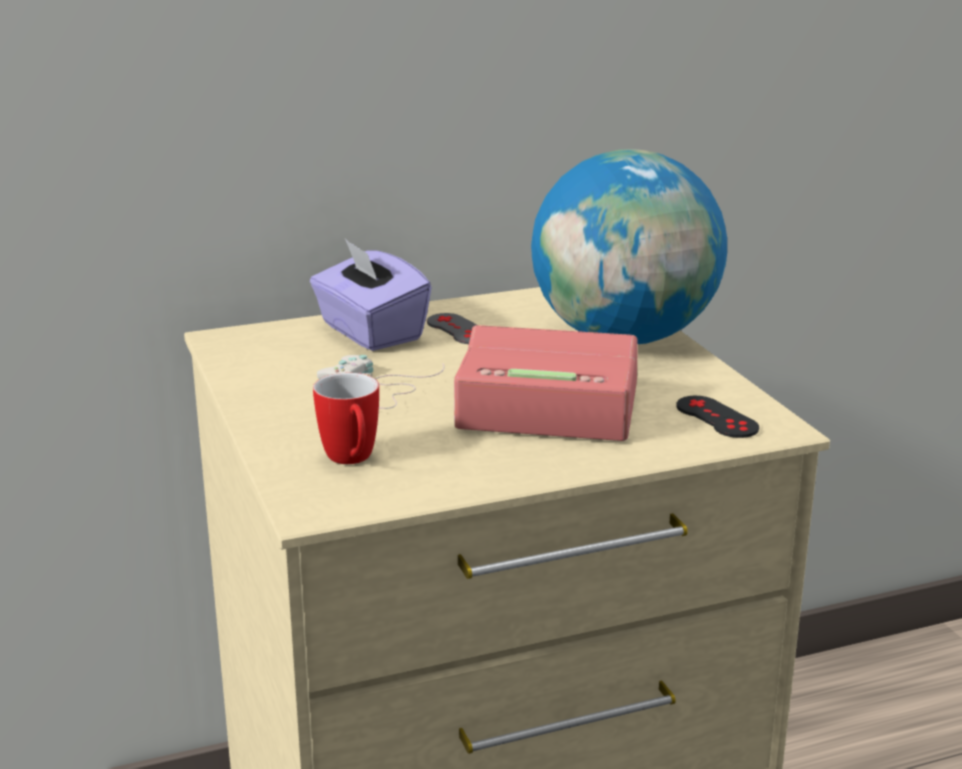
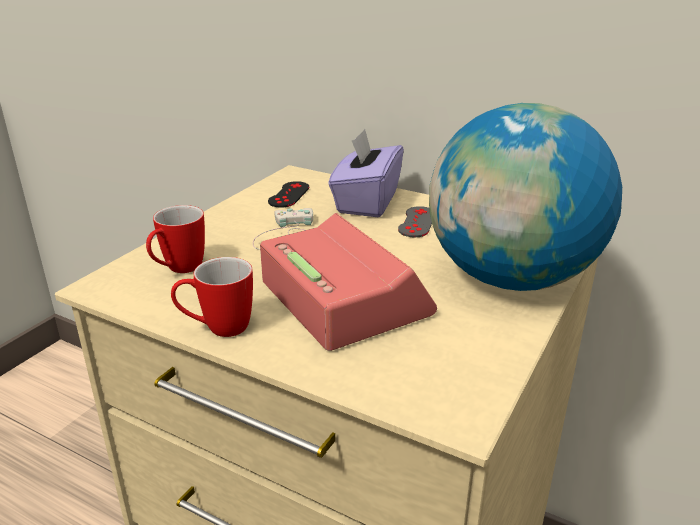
camera: 50 degrees right, 5 degrees up
black game controller [676,396,759,438] -> black game controller moved to [268,181,309,208]
none -> mug [171,257,253,337]

